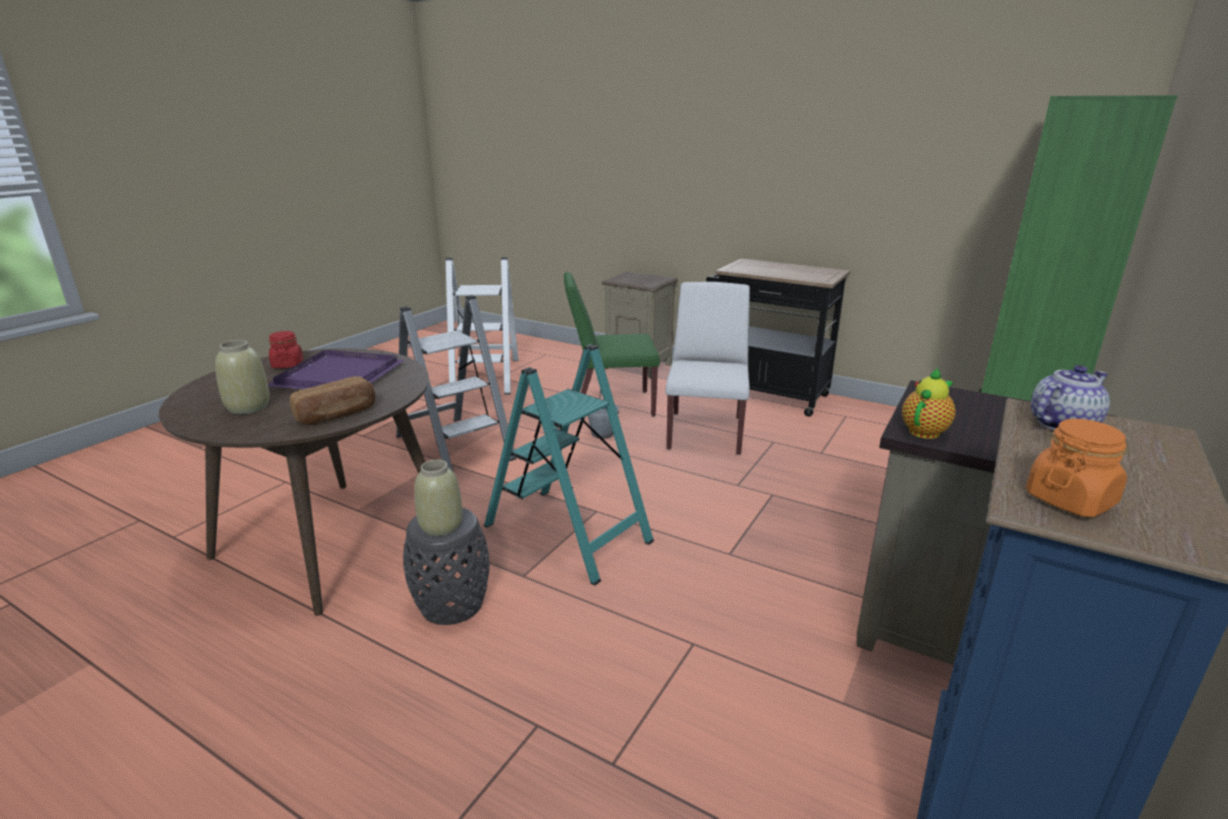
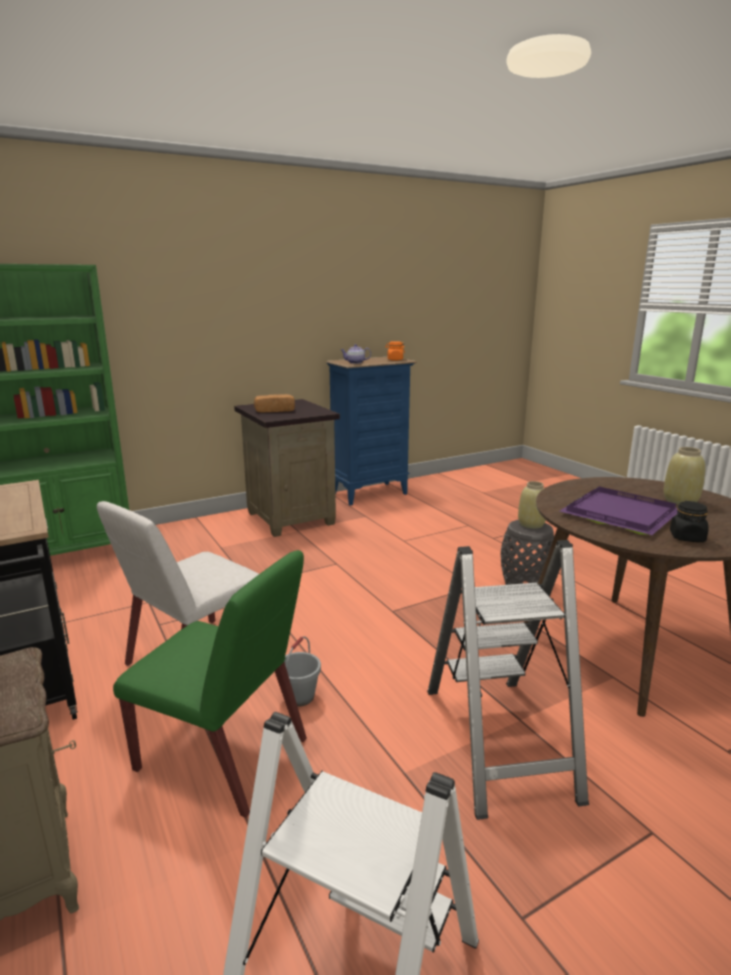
camera: 150 degrees left, 5 degrees down
red jar [269,331,303,368] -> black jar [670,501,709,542]
bread [290,376,376,425] -> bread moved to [254,394,295,413]
turquoise step ladder [483,344,654,586] -> none
teapot [902,368,956,439] -> none

